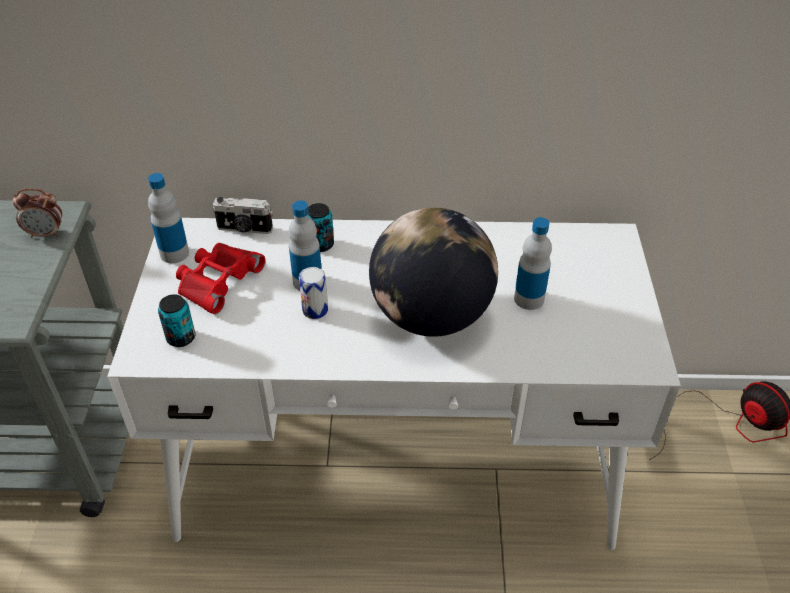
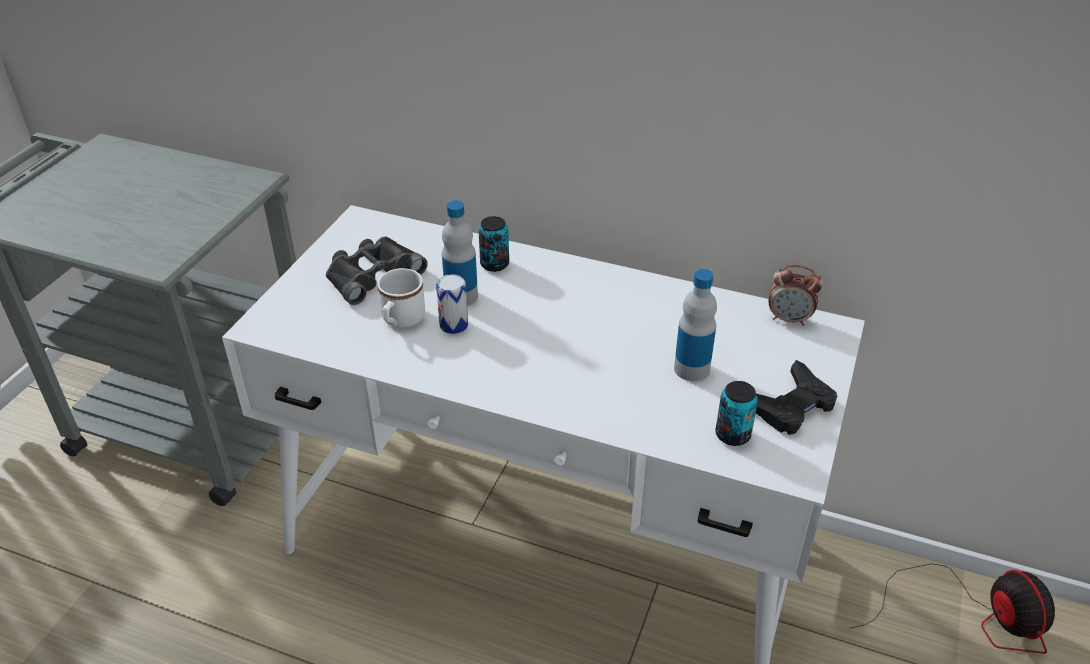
camera: 20 degrees right, 5 degrees down
alarm clock [13,188,62,238] -> alarm clock moved to [769,265,823,326]
bottle [148,173,189,263] -> none
can [158,294,195,347] -> can moved to [715,381,758,446]
red binoculars [176,243,265,314] -> black binoculars [326,236,428,305]
camera [213,197,273,234] -> none
globe [369,207,498,337] -> none
none -> white mug [377,268,425,328]
none -> black game controller [756,360,838,435]

